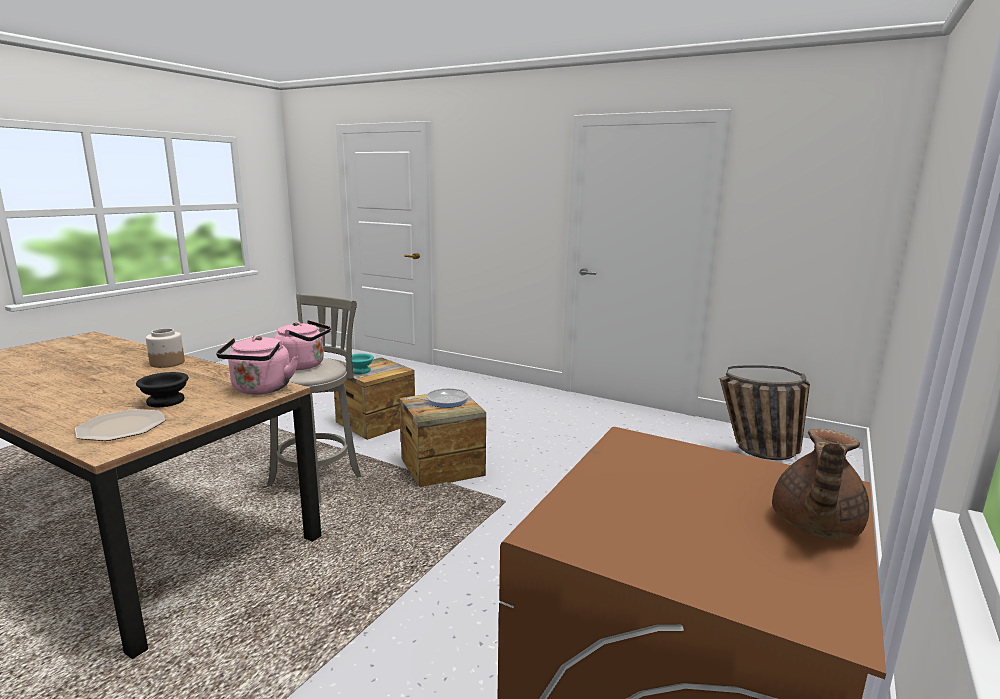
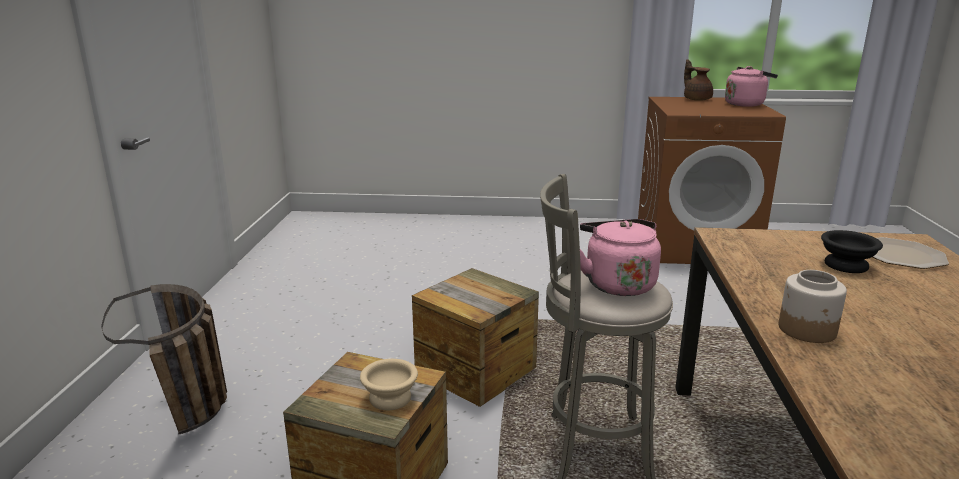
camera: 115 degrees left, 5 degrees up
pink kettle [216,335,298,394] -> pink kettle moved to [725,66,778,107]
turquoise bowl [345,353,374,374] -> beige bowl [360,359,418,410]
frying pan [405,388,469,408] -> none
basket [719,365,810,460] -> basket moved to [101,284,227,434]
brown teapot [772,429,869,540] -> brown teapot turned 120 degrees counterclockwise [684,59,713,101]

